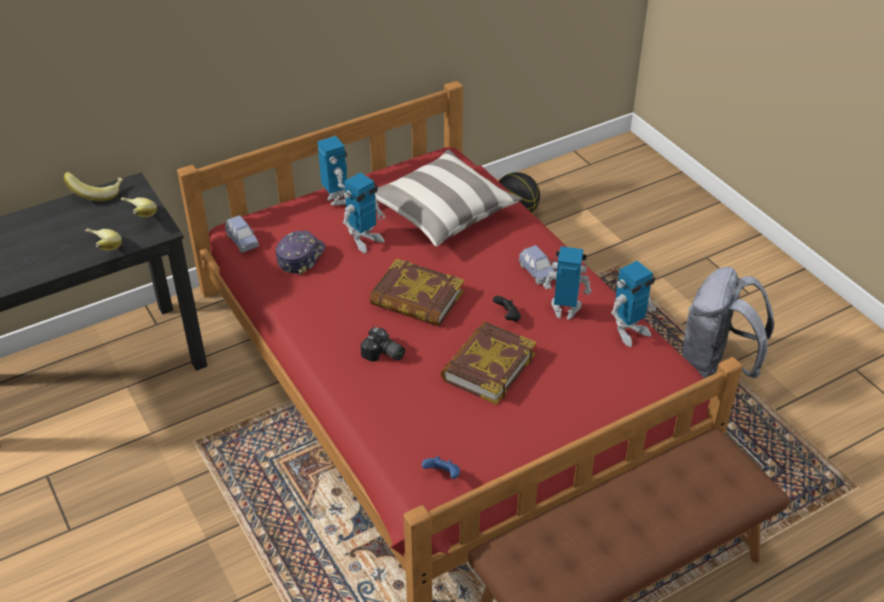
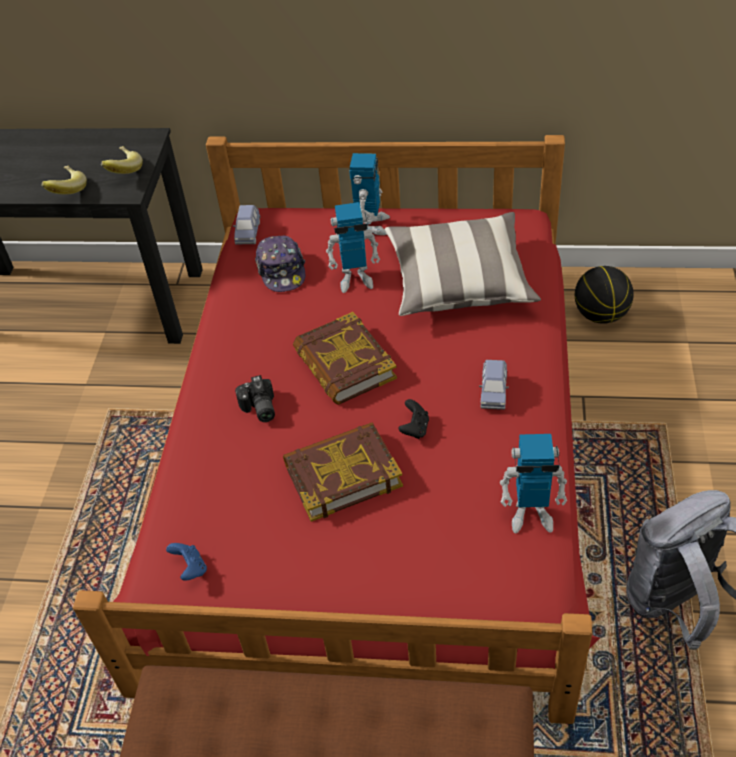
camera: 40 degrees right, 5 degrees up
banana [64,172,124,201] -> none
cap [275,230,325,275] -> cap turned 105 degrees clockwise [255,236,305,292]
toy robot [543,246,592,320] -> none

